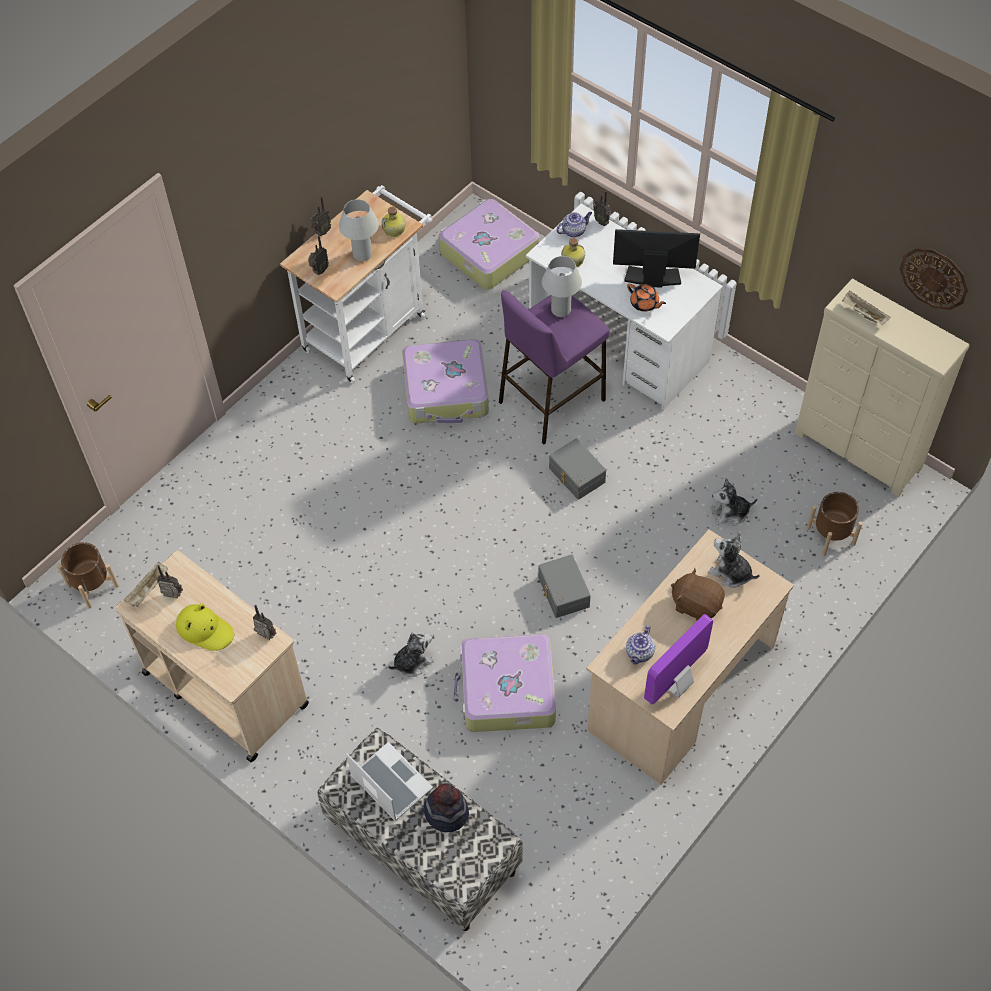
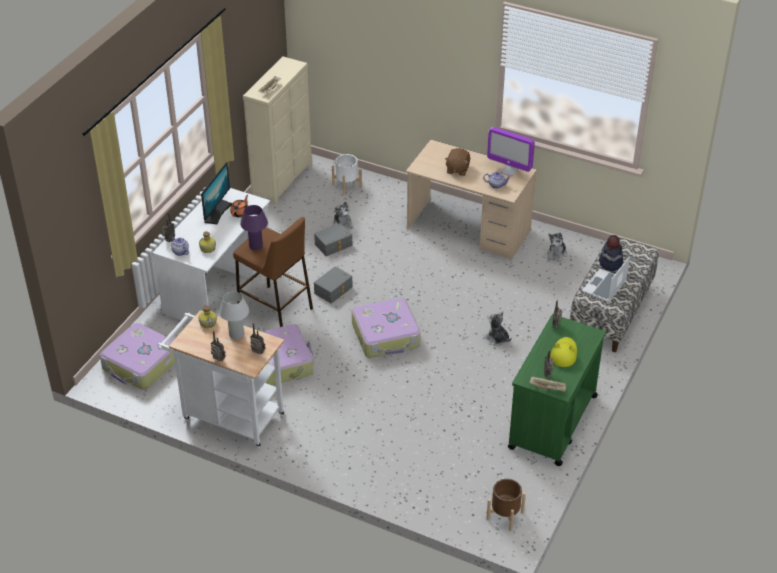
camera: 105 degrees left, 15 degrees down
beige cart [115,550,309,762] -> green cart [508,314,606,466]
suitcase [453,634,556,732] -> suitcase moved to [352,298,421,358]
purple stool [499,290,610,444] -> brown stool [233,217,313,327]
grey storage box [538,555,591,618] -> grey storage box moved to [314,223,352,256]
white table lamp [542,256,582,317] -> purple table lamp [240,205,268,250]
monitor [613,229,700,288] -> monitor turned 150 degrees counterclockwise [201,162,232,224]
plush toy [709,533,760,588] -> plush toy moved to [547,233,567,262]
brown planter [806,492,863,556] -> white planter [332,154,362,195]
wall clock [900,248,968,310] -> none

